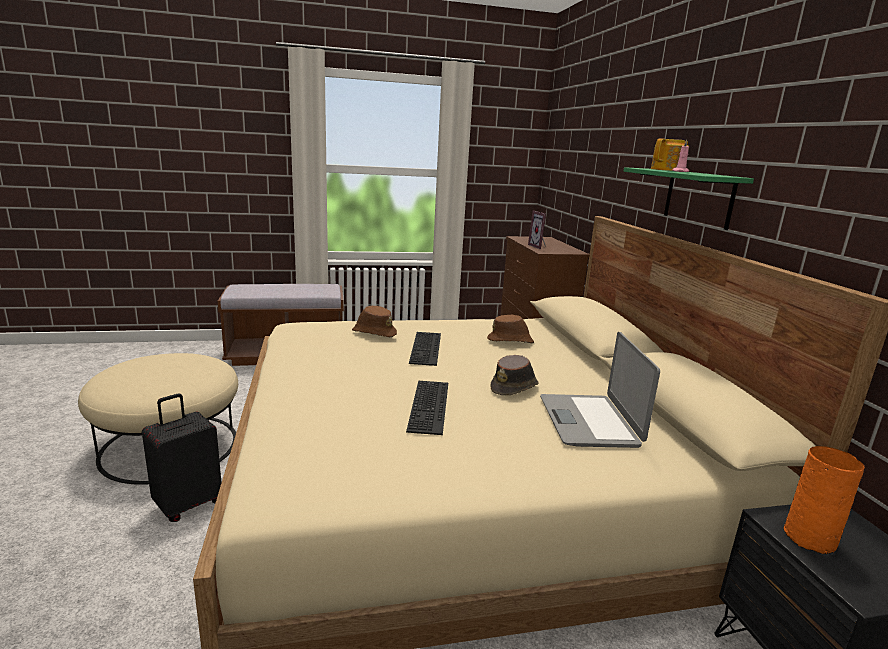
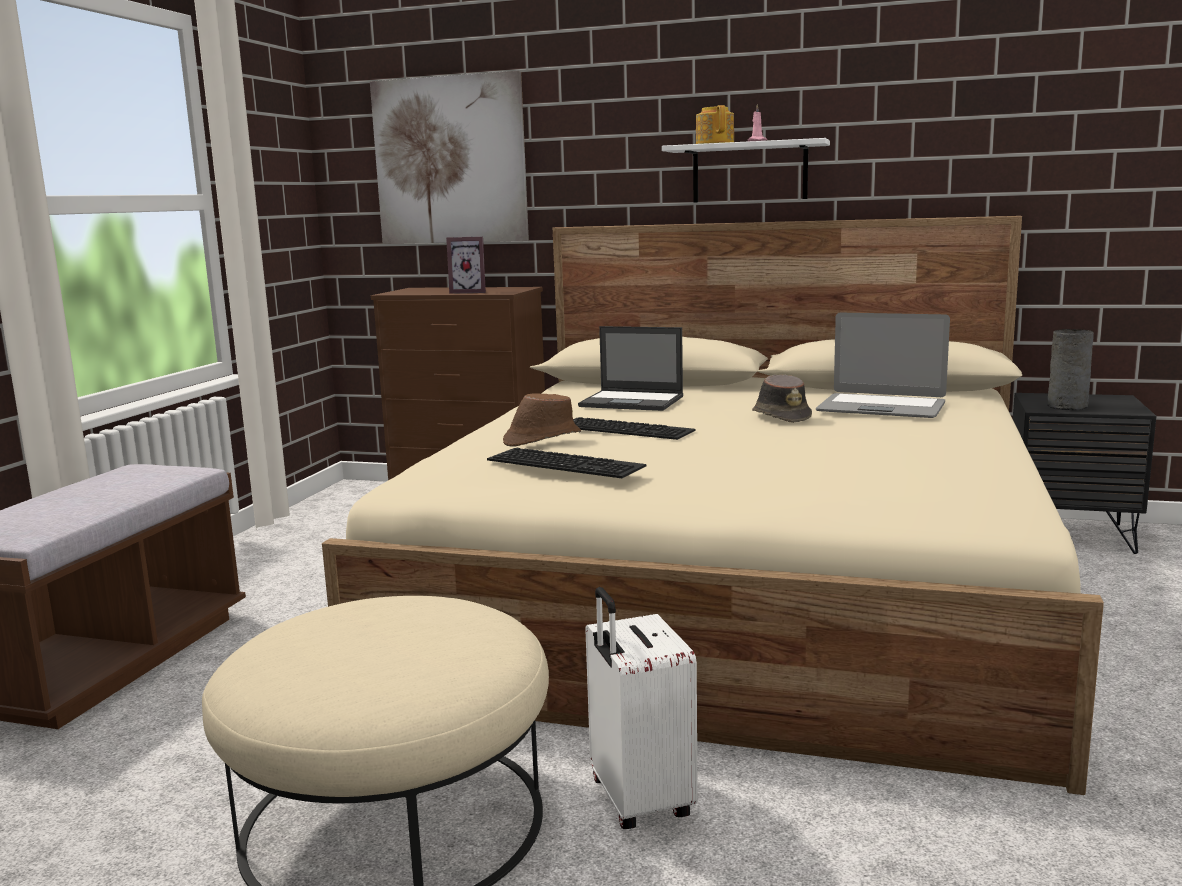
camera: 60 degrees left, 5 degrees down
black suitcase [142,393,222,522] -> white suitcase [585,587,698,829]
keyboard [406,381,448,435] -> keyboard moved to [487,448,646,478]
brown hat [487,314,534,343] -> laptop [578,326,683,411]
green shelf [624,167,754,230] -> white shelf [662,138,830,202]
orange vase [783,446,865,554] -> grey vase [1047,329,1094,410]
none -> picture [370,71,529,244]

